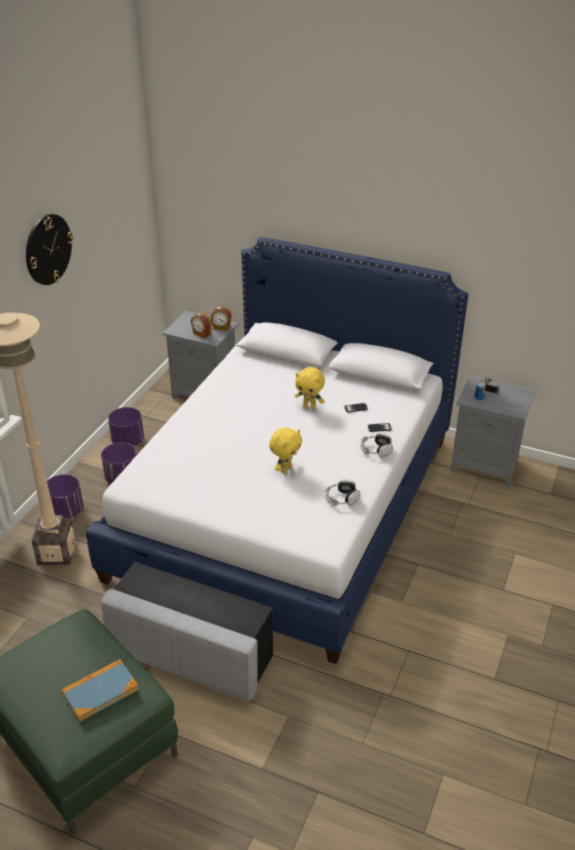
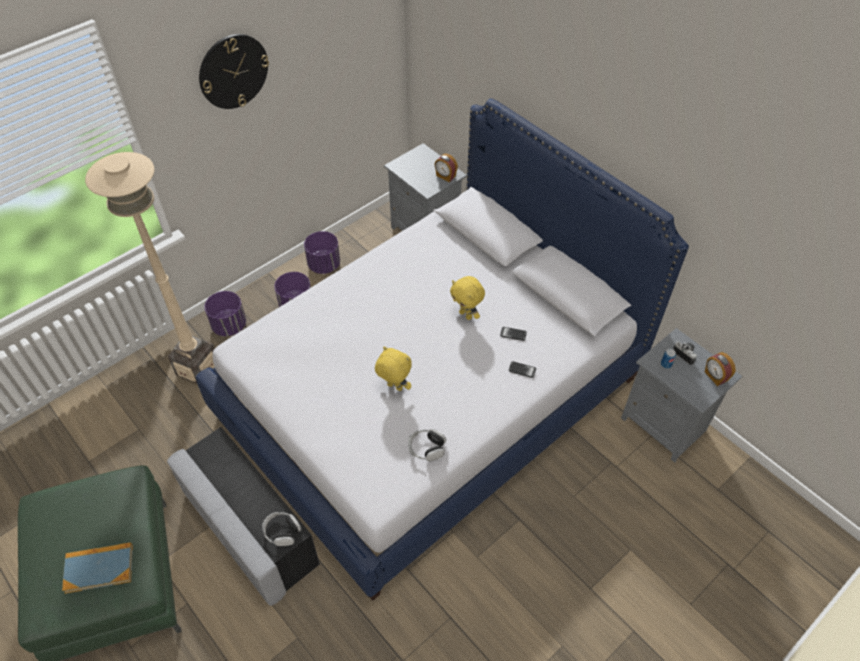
camera: 25 degrees right, 15 degrees up
alarm clock [191,312,212,338] -> alarm clock moved to [705,352,736,386]
yellow plush toy [269,428,302,474] -> yellow plush toy turned 120 degrees counterclockwise [375,347,412,391]
headphones [361,433,393,457] -> headphones moved to [262,512,301,546]

